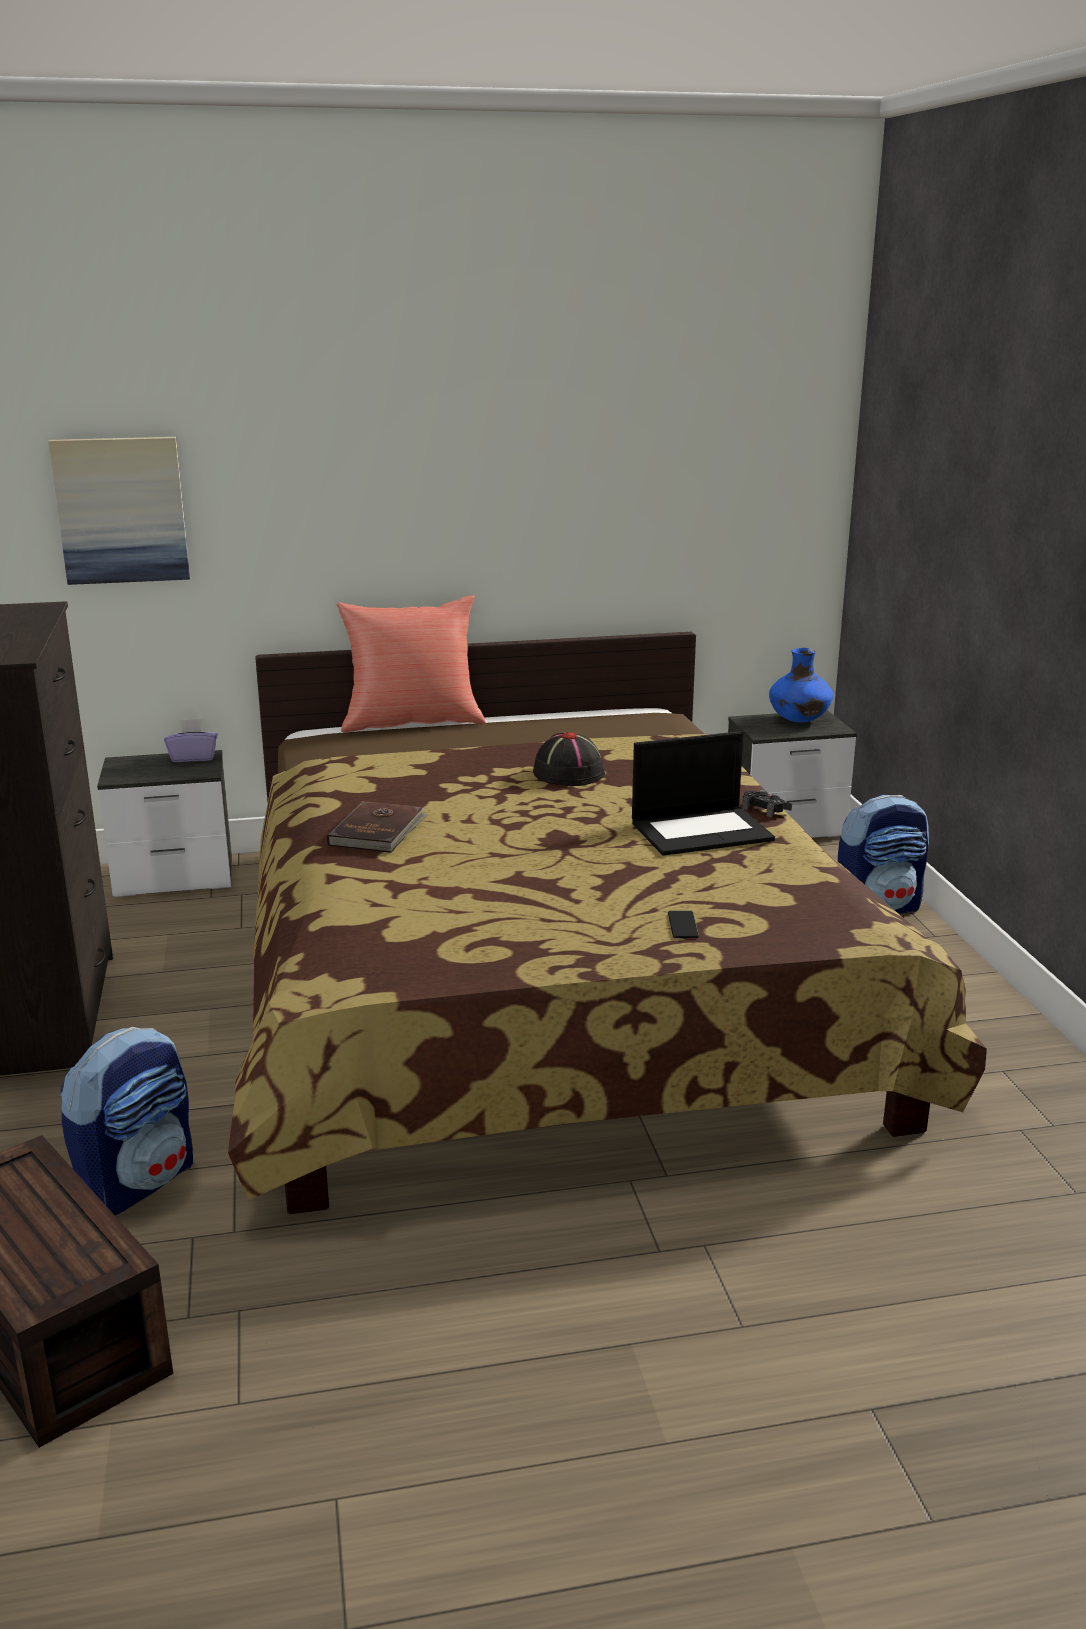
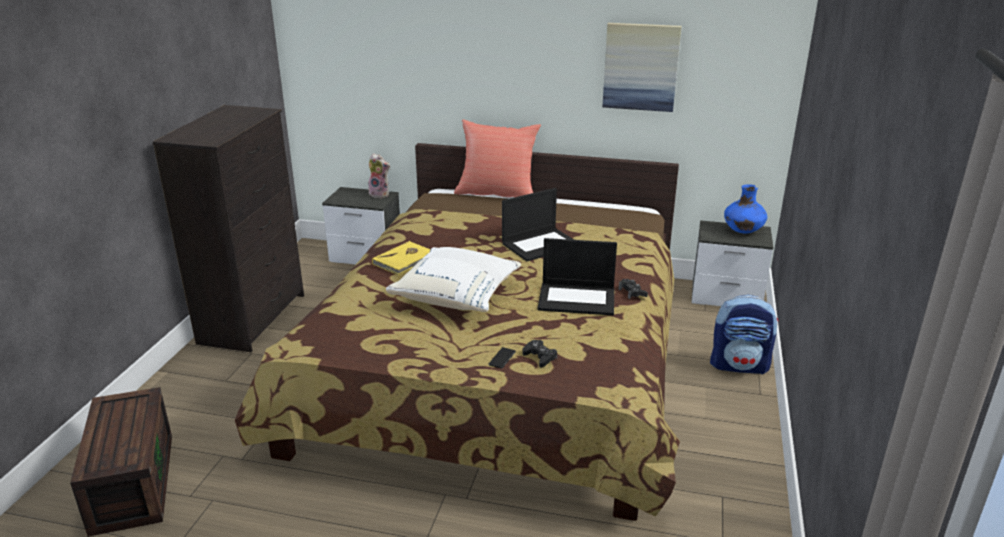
camera: 25 degrees right, 5 degrees up
picture [48,437,190,585] -> picture moved to [603,23,682,112]
backpack [60,1027,193,1215] -> none
purple tissue box [164,719,218,762] -> plush toy [368,153,390,198]
brown book [327,801,428,853] -> yellow book [372,241,431,276]
black hat [533,732,605,786] -> laptop [502,188,574,261]
none -> white pillow [386,247,521,312]
none -> black game controller [522,340,557,368]

